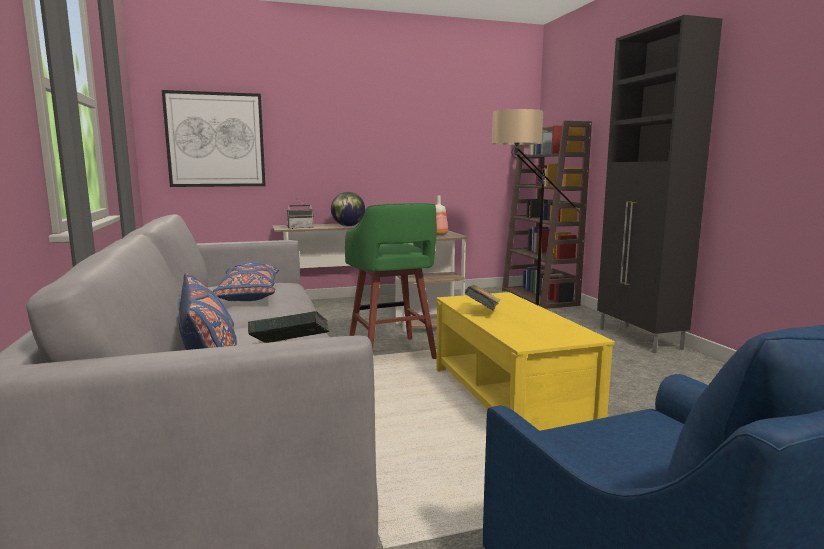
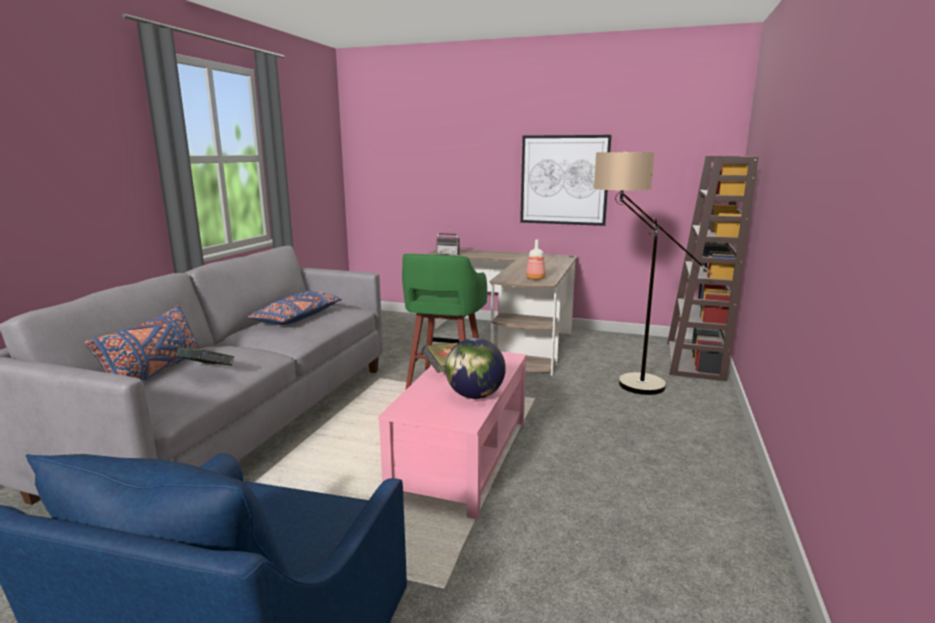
camera: 35 degrees right, 5 degrees up
picture [162,90,266,187] -> picture moved to [520,135,612,226]
globe [331,192,365,226] -> globe moved to [445,338,506,399]
yellow coffee table [436,292,615,431] -> pink coffee table [378,352,526,520]
black cabinet [597,15,722,353] -> none

